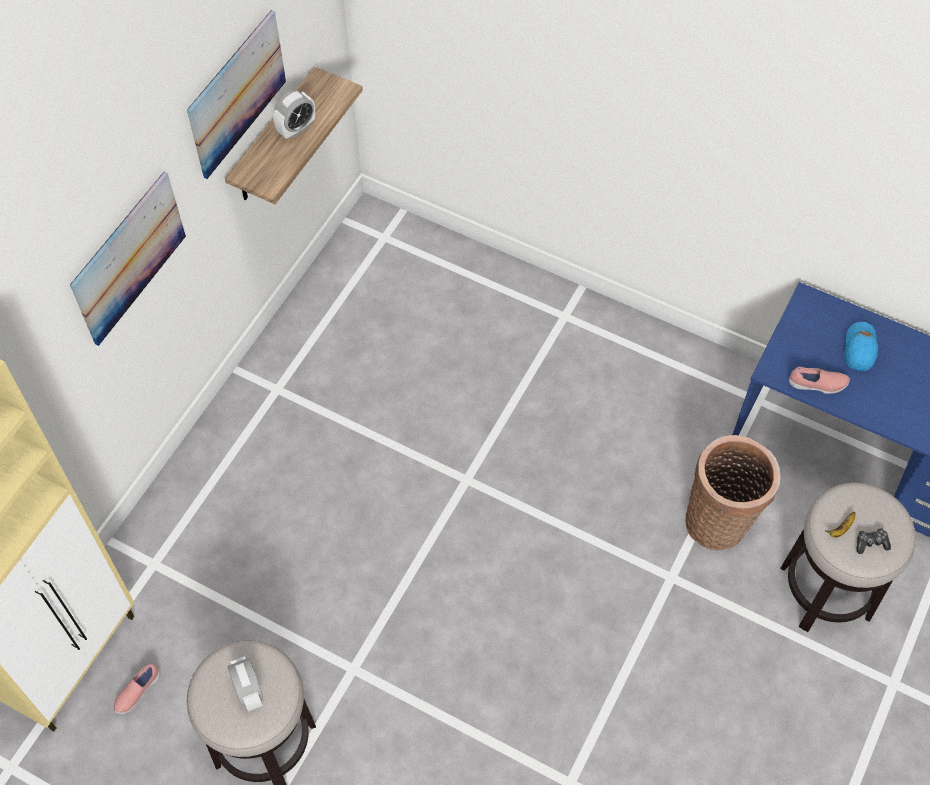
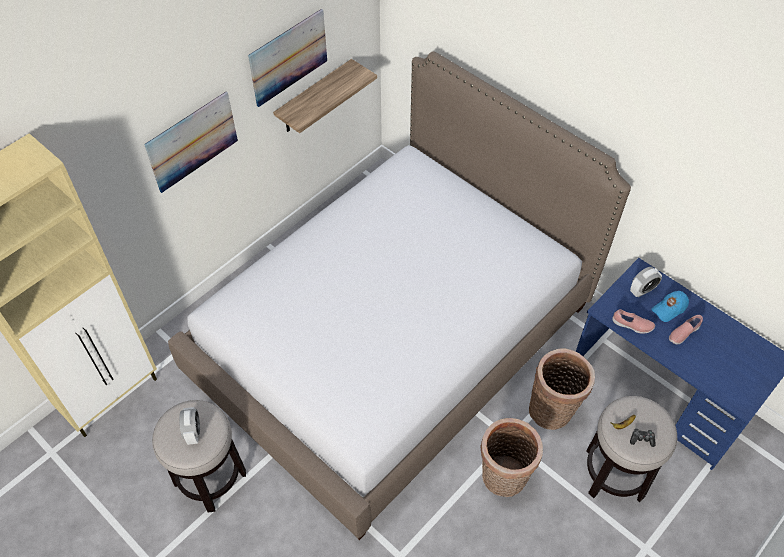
camera: 15 degrees right, 5 degrees down
pink shoe [114,664,160,714] -> pink shoe moved to [669,315,703,344]
alarm clock [273,90,315,139] -> alarm clock moved to [630,267,662,297]
blue cap [844,322,878,371] -> blue cap turned 150 degrees counterclockwise [652,291,689,322]
none -> bed [168,51,631,540]
none -> basket [480,418,543,497]

